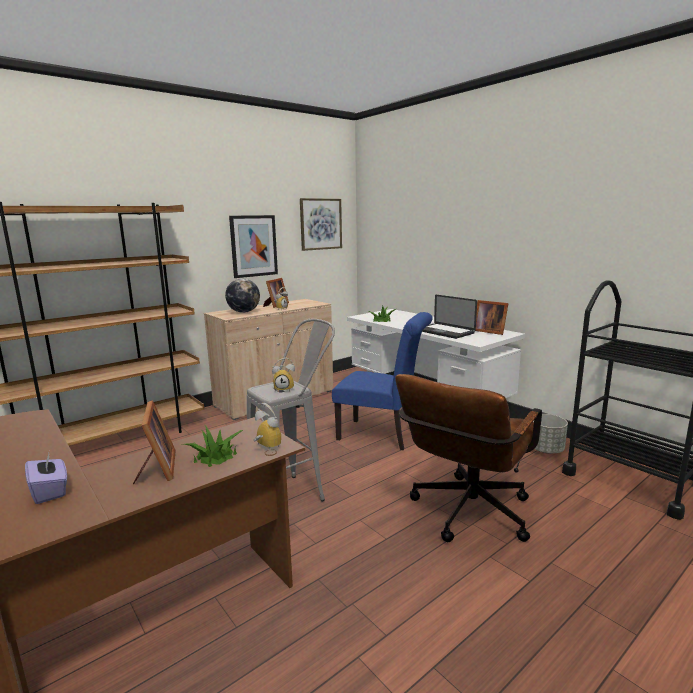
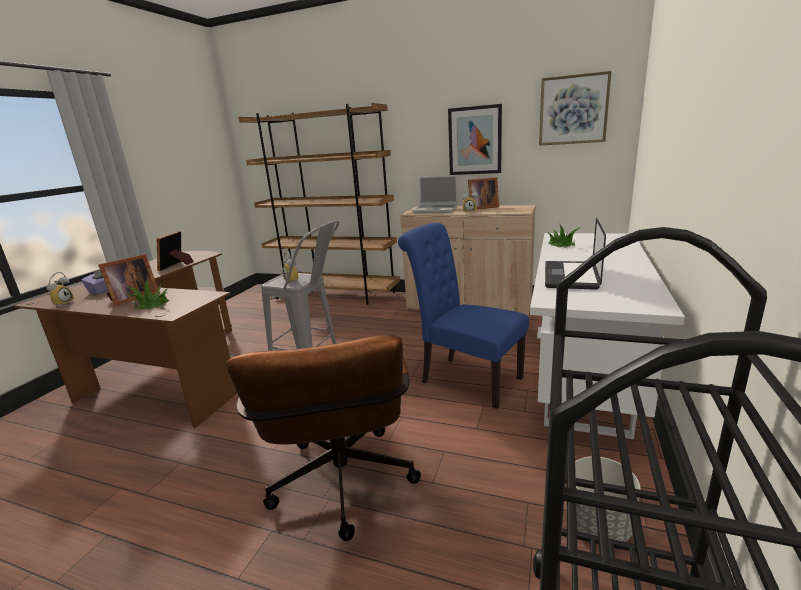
camera: 60 degrees right, 5 degrees up
globe [225,278,260,313] -> laptop [413,175,458,213]
alarm clock [254,403,281,451] -> alarm clock moved to [46,272,74,306]
blue chair [332,312,433,450] -> blue chair turned 135 degrees clockwise [398,223,529,409]
brown office chair [395,374,542,542] -> brown office chair turned 105 degrees counterclockwise [226,334,421,541]
picture frame [475,300,509,335] -> picture frame moved to [157,231,194,271]

